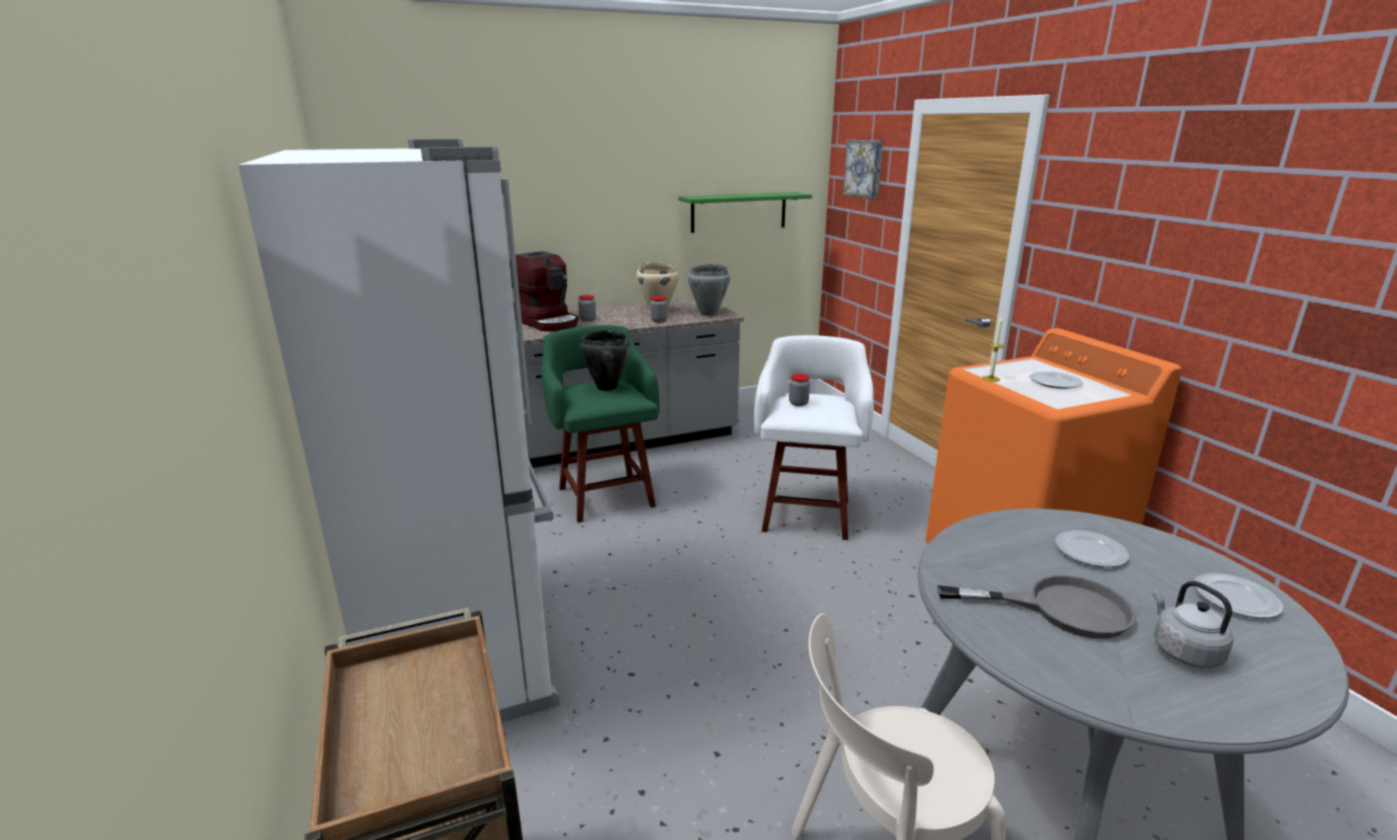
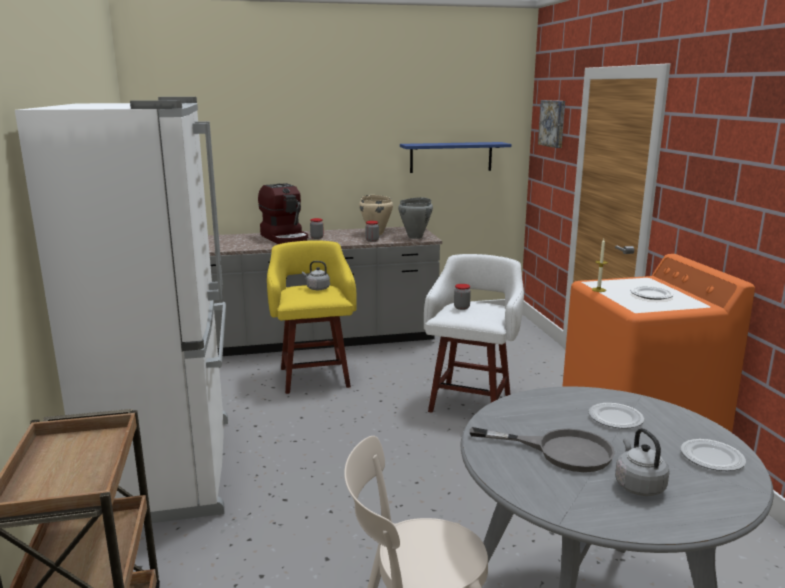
camera: 10 degrees right, 5 degrees down
green stool [541,325,660,523] -> yellow stool [267,241,357,394]
black cooking pot [580,330,630,391] -> grey kettle [302,261,330,290]
green shelf [679,192,812,233] -> blue shelf [400,142,511,173]

